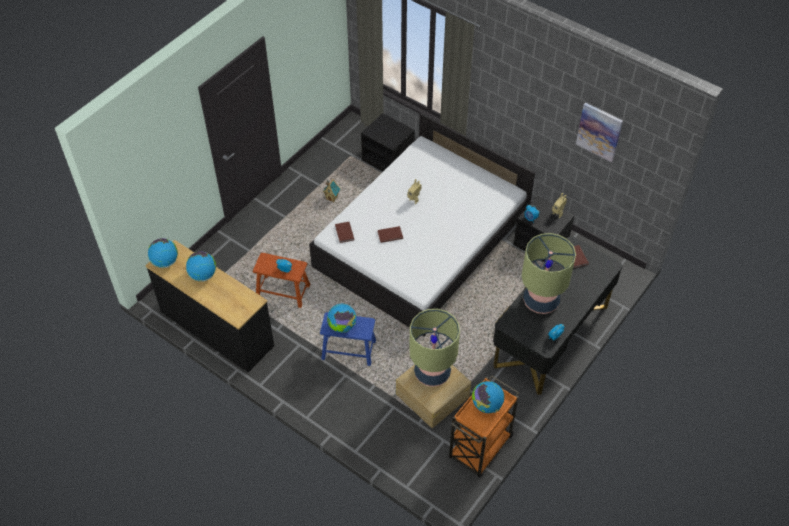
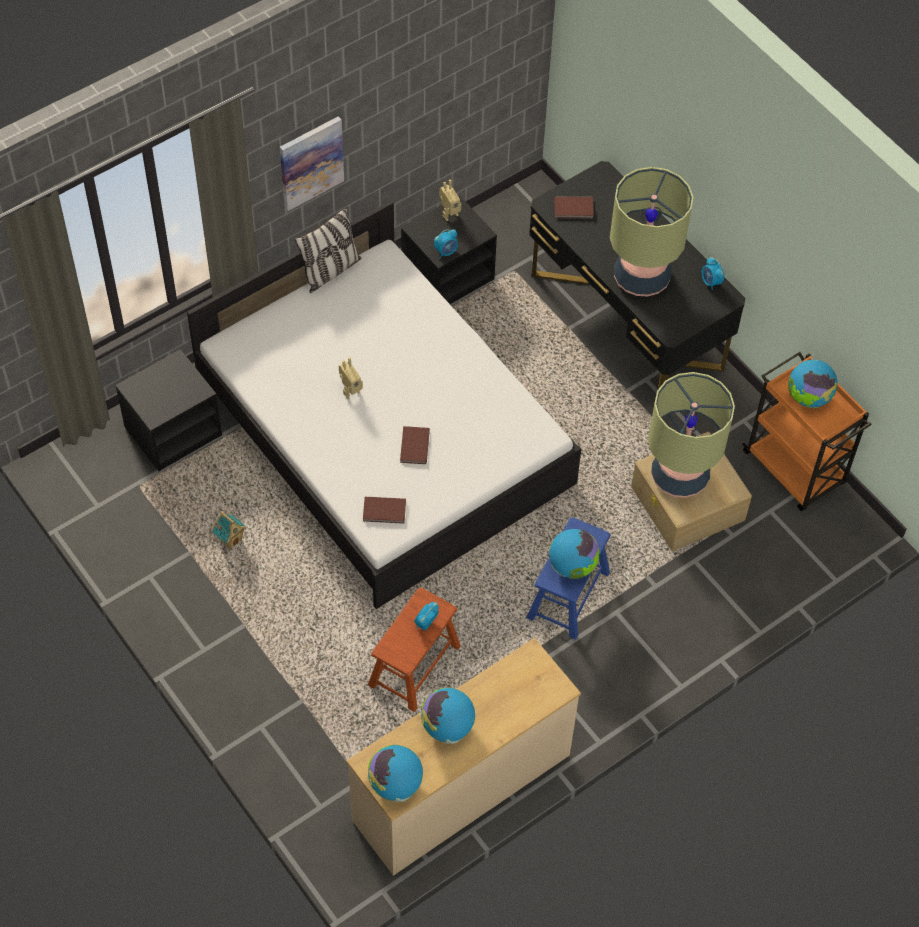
camera: 75 degrees left, 5 degrees up
black dresser [145,240,274,372] -> beige dresser [346,638,581,876]
picture [576,102,623,162] -> picture moved to [280,116,344,211]
none -> pillow [294,207,362,293]

